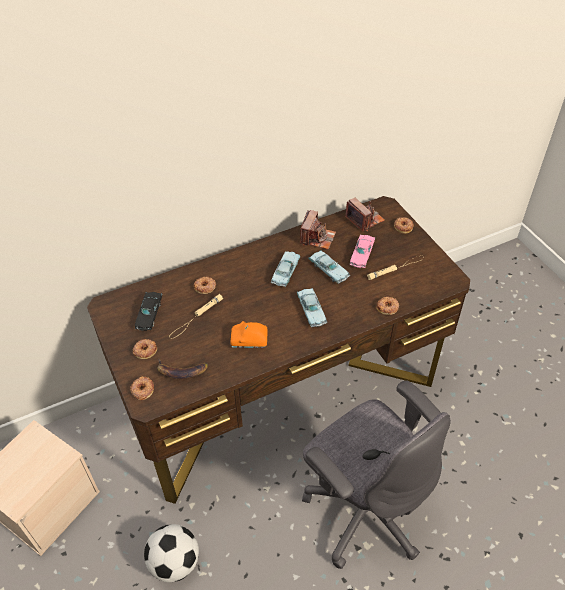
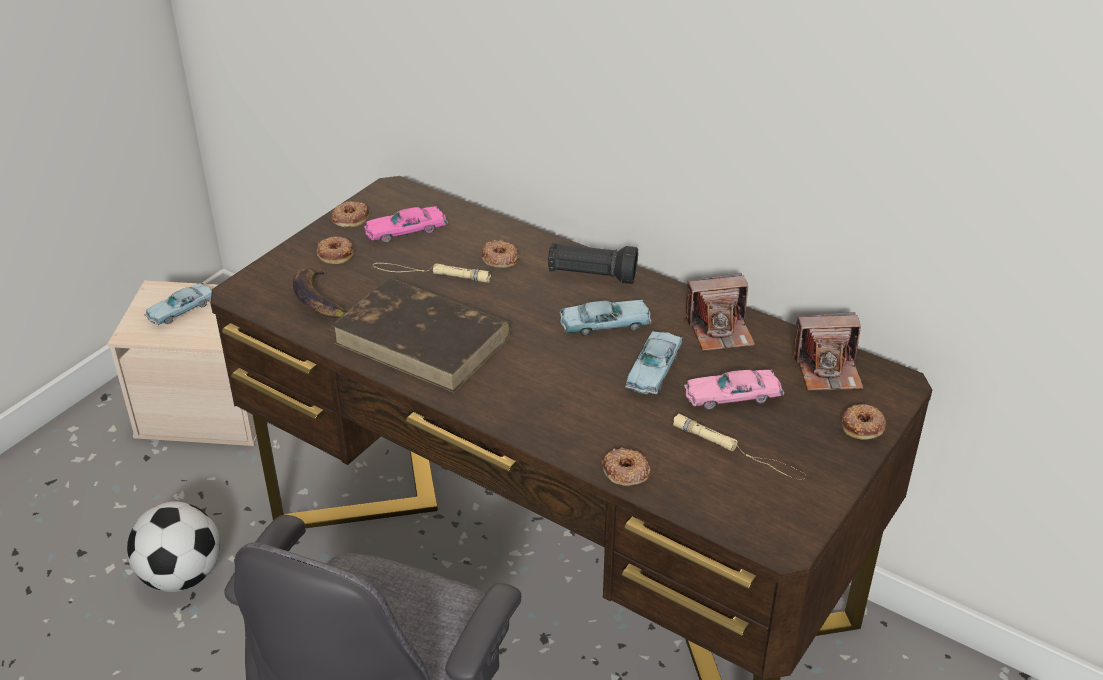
camera: 60 degrees right, 10 degrees down
donut [130,376,154,400] -> donut moved to [331,201,370,227]
black toy car [135,292,163,331] -> pink toy car [364,206,448,243]
orange toy car [230,321,268,348] -> brown book [331,278,511,393]
blue toy car [297,288,327,327] -> blue toy car moved to [144,283,212,325]
camera [345,198,385,232] -> camera turned 60 degrees clockwise [791,312,863,390]
none -> black flashlight [548,243,638,284]

